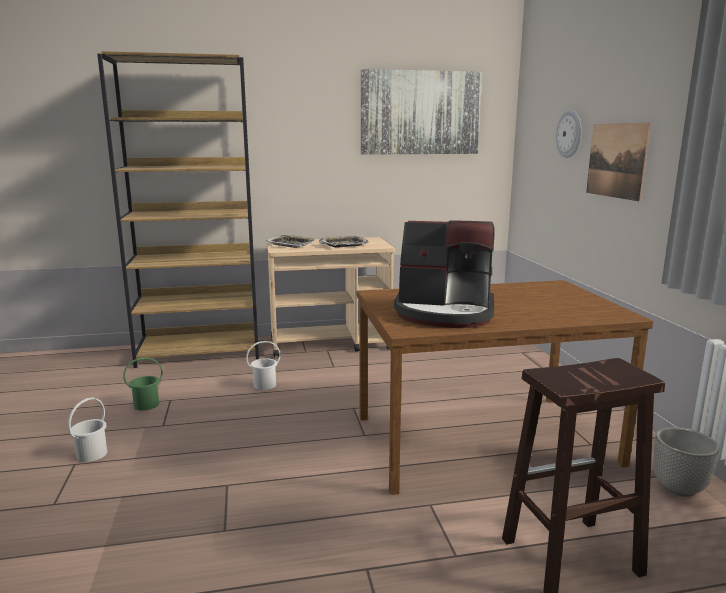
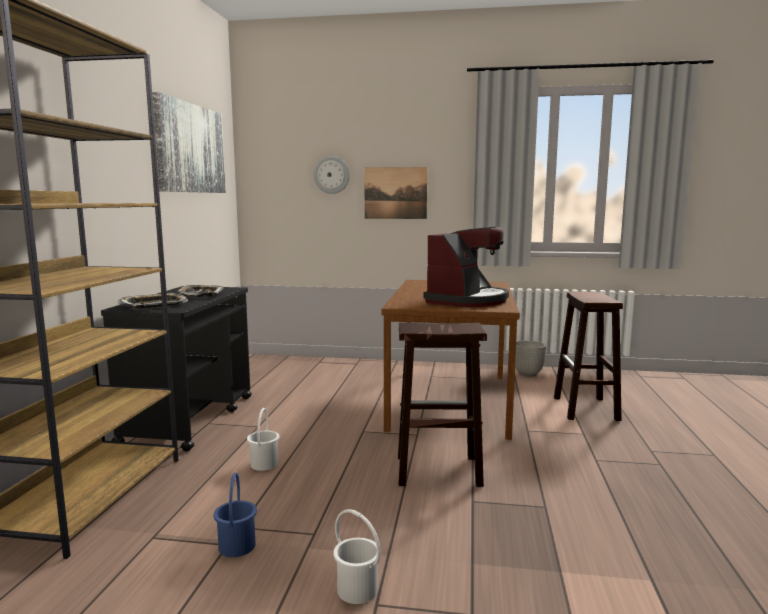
camera: 70 degrees left, 5 degrees down
green bucket [123,357,163,411] -> blue bucket [213,473,257,557]
beige cart [266,237,395,357] -> black cart [101,286,252,451]
none -> brown stool [398,322,487,487]

